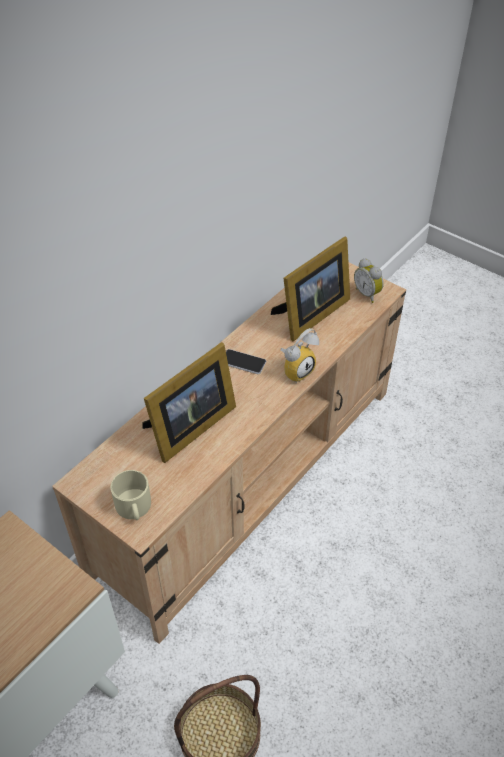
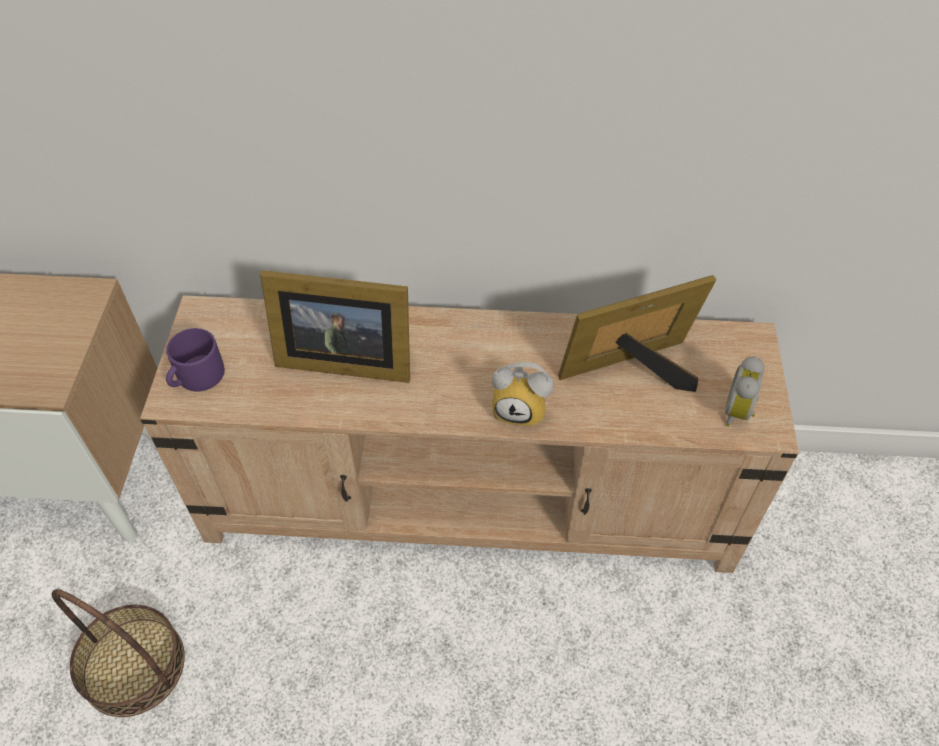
camera: 55 degrees right, 5 degrees up
beige mug [110,470,151,520] -> purple mug [166,328,225,392]
phone [226,349,266,374] -> none
picture frame [271,236,350,341] -> picture frame turned 150 degrees clockwise [558,275,716,392]

